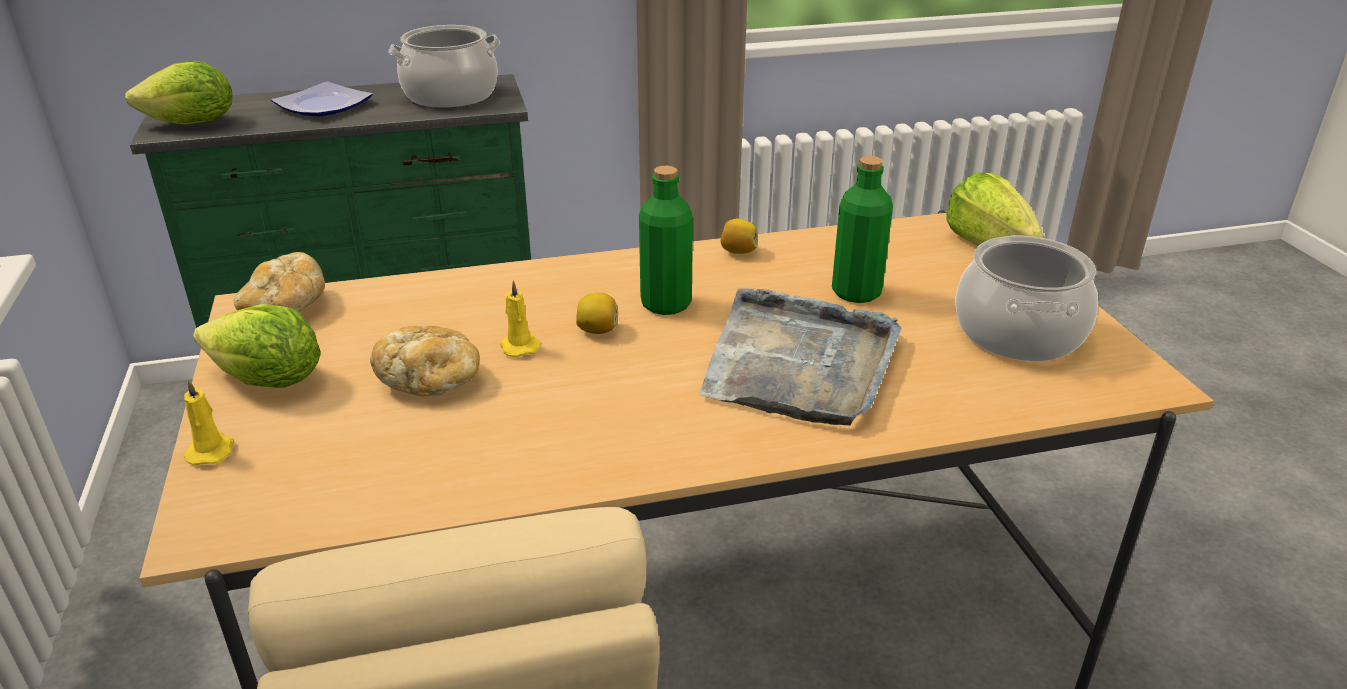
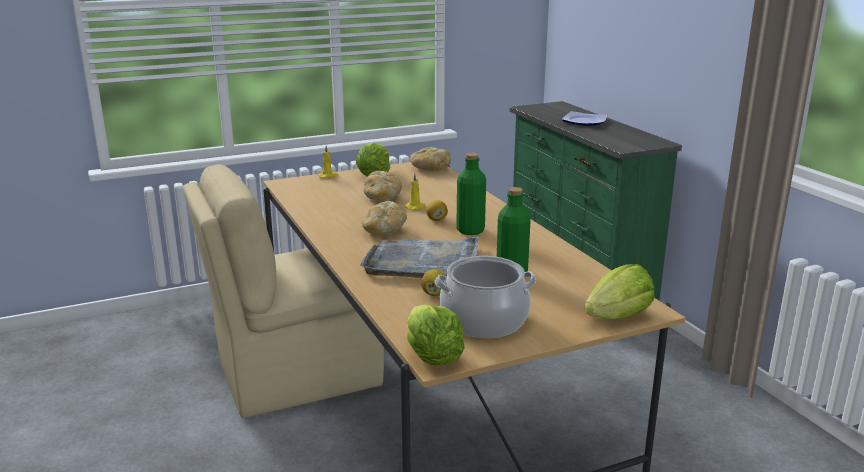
camera: 80 degrees right, 10 degrees down
lettuce [125,61,232,125] -> lettuce moved to [407,304,465,365]
cooking pot [388,25,500,108] -> none
lemon [720,219,758,254] -> lemon moved to [421,269,446,296]
none -> bread [362,201,407,235]

